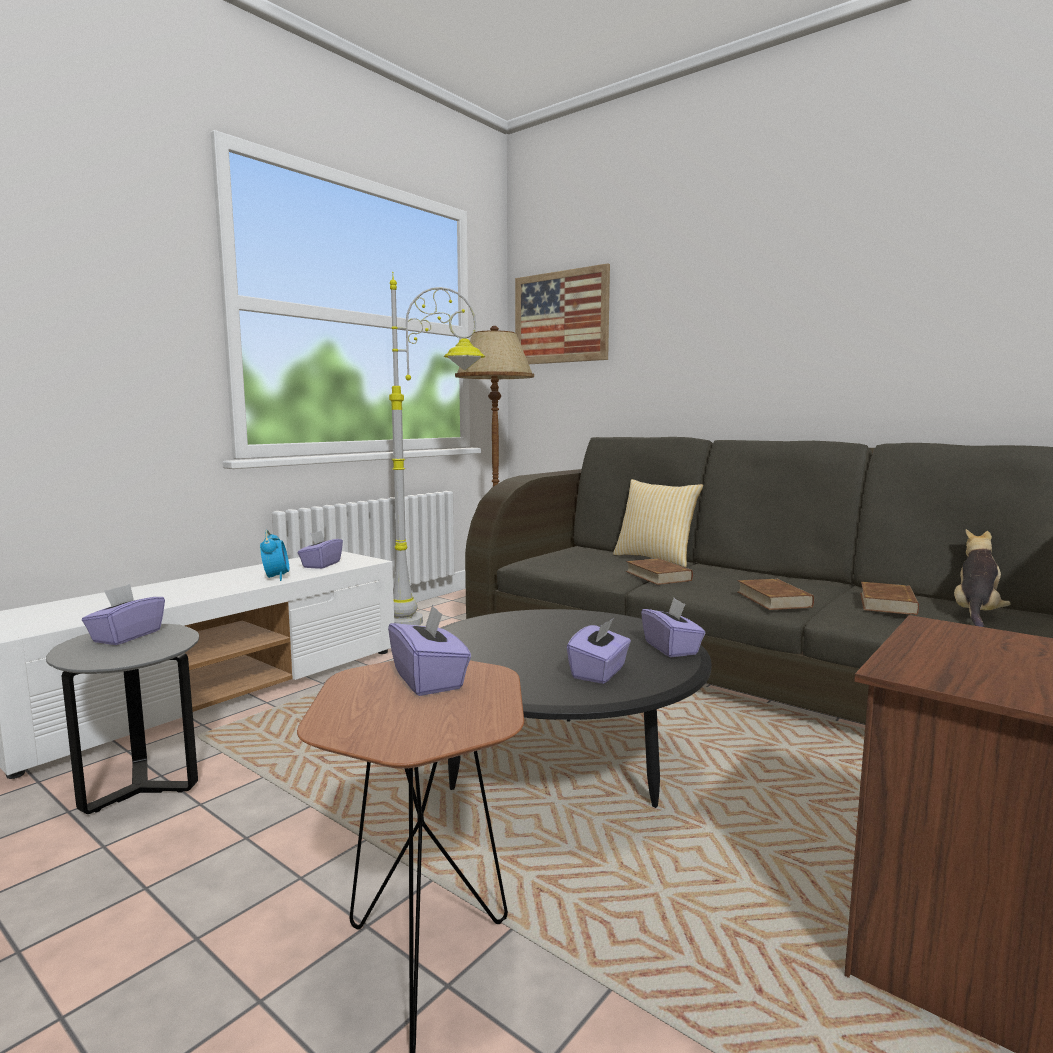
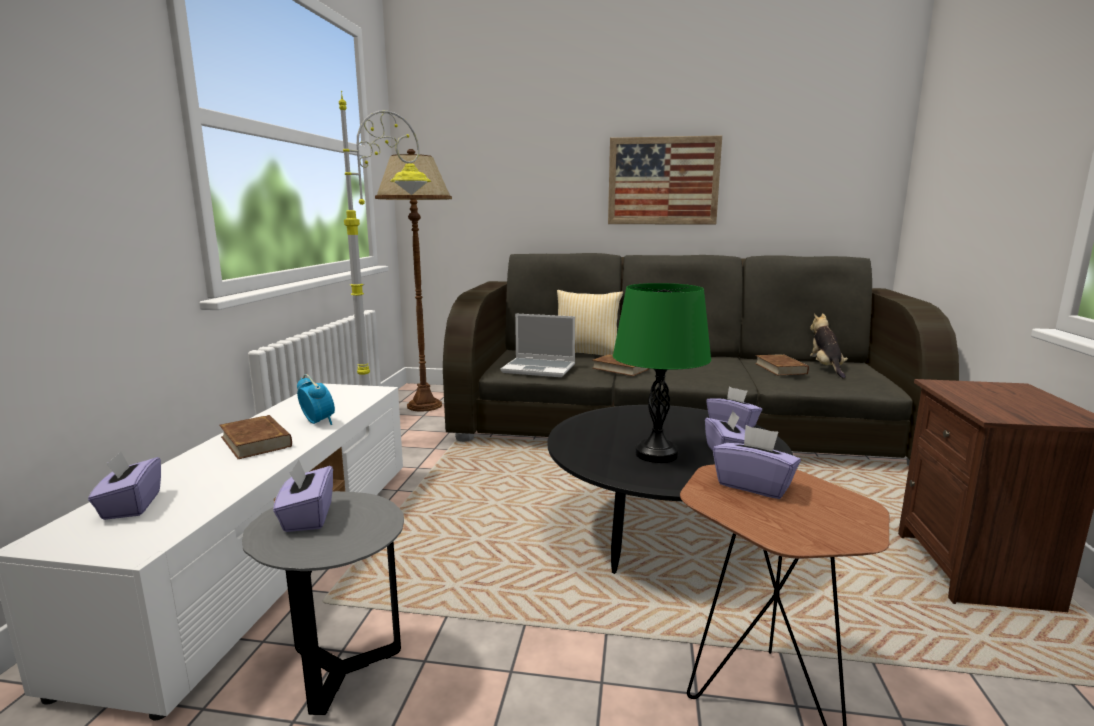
camera: 30 degrees left, 5 degrees up
purple tissue box [298,531,343,569] -> purple tissue box moved to [88,451,161,520]
picture [515,263,610,364] -> picture moved to [608,135,722,225]
brown book [737,579,814,610] -> brown book moved to [219,415,292,459]
none -> laptop [501,313,575,377]
none -> green table lamp [613,283,711,463]

